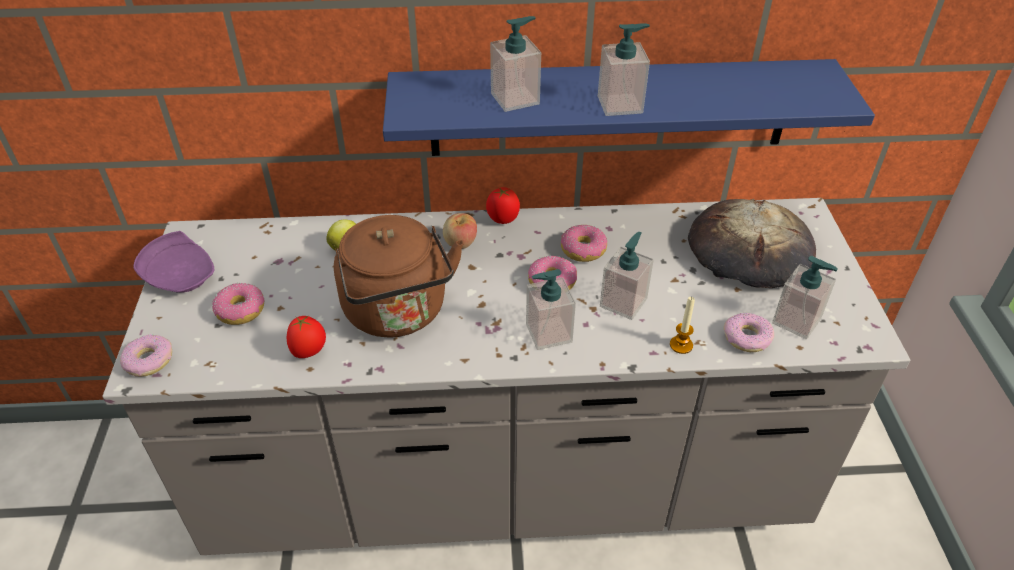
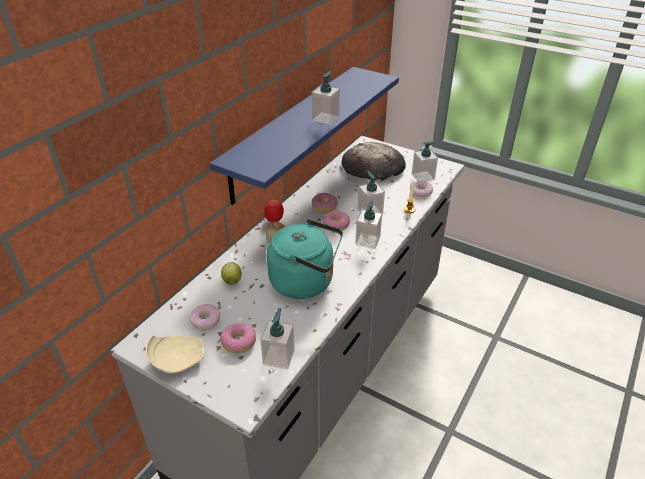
camera: 55 degrees left, 5 degrees down
donut [120,334,172,377] -> donut moved to [189,304,220,330]
purple plate [133,231,215,293] -> beige plate [146,335,204,373]
tomato [286,316,326,358] -> none
brown kettle [334,215,464,338] -> turquoise kettle [267,219,343,299]
soap dispenser [490,16,541,112] -> soap dispenser moved to [260,308,295,369]

